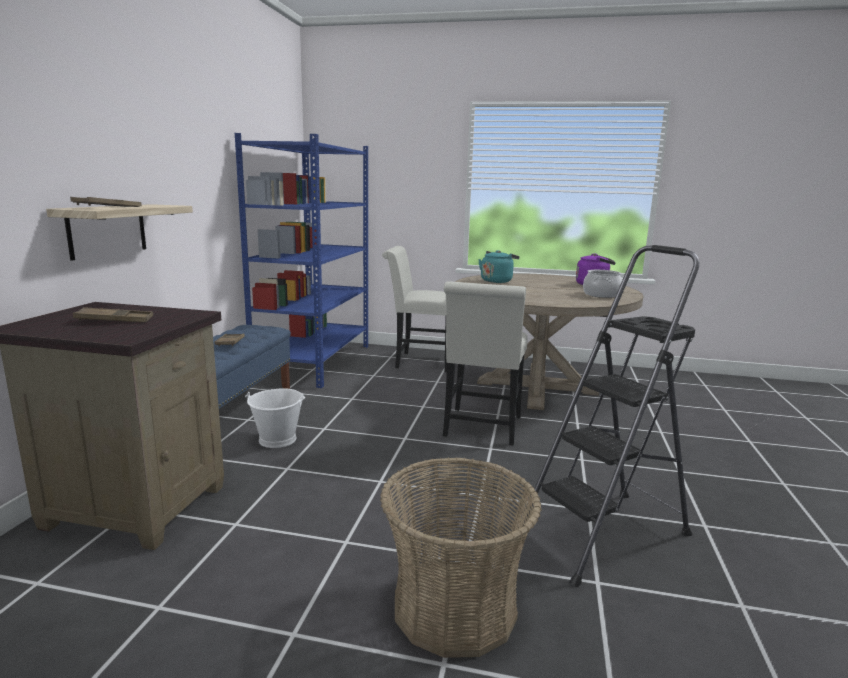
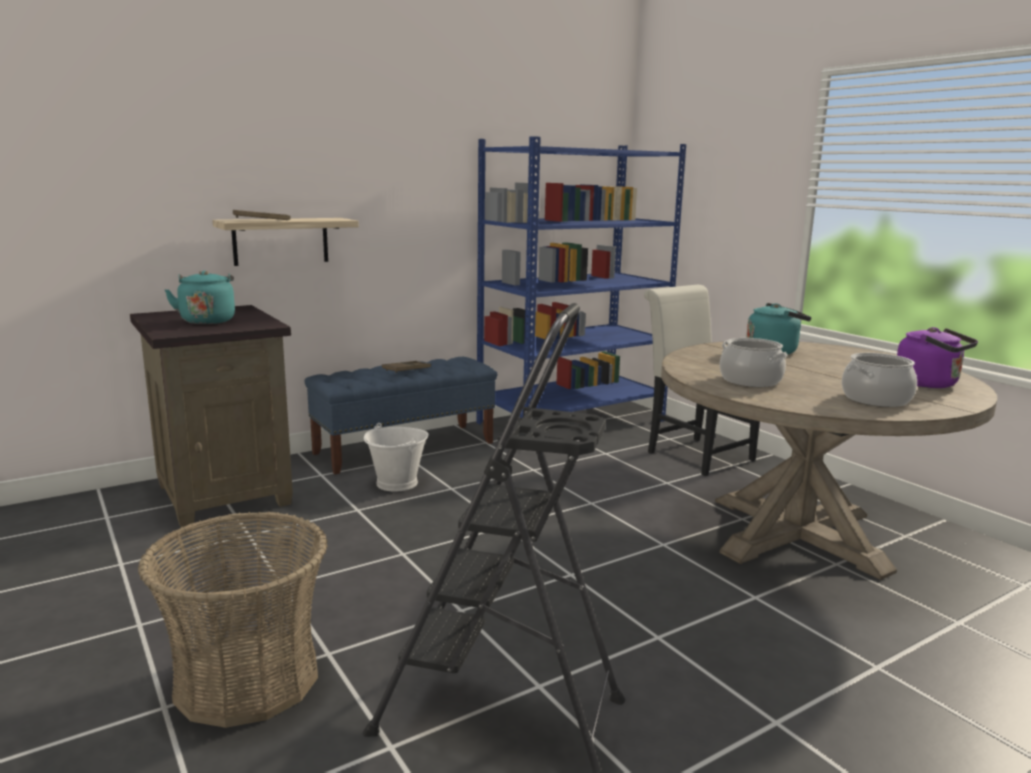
camera: 45 degrees right, 0 degrees up
brown tray [73,307,153,322] -> turquoise kettle [165,270,235,324]
white chair [443,281,528,446] -> none
none -> cooking pot [720,338,788,387]

